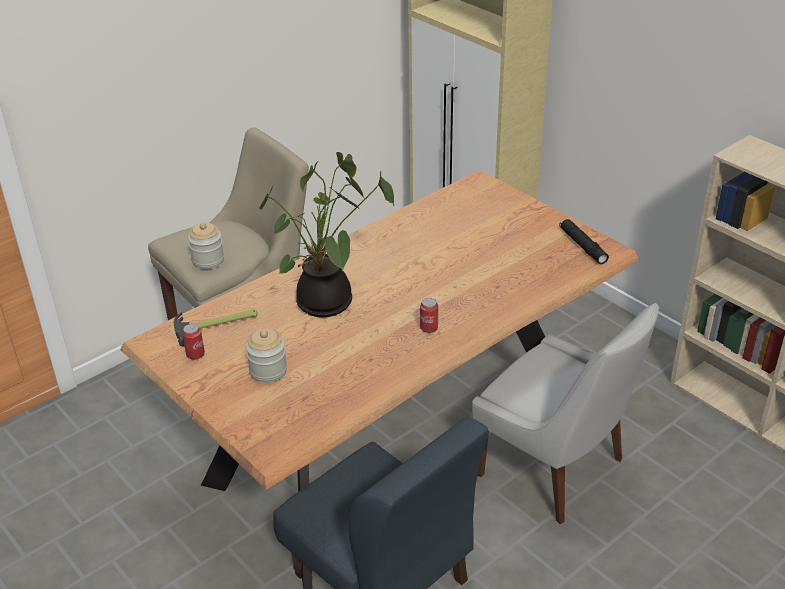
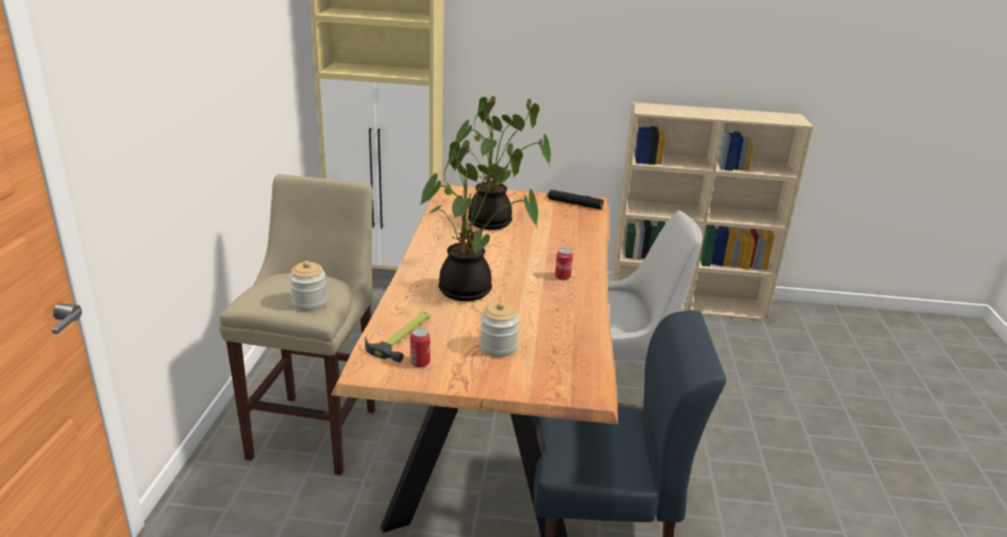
camera: 45 degrees left, 10 degrees down
none -> potted plant [456,96,551,230]

